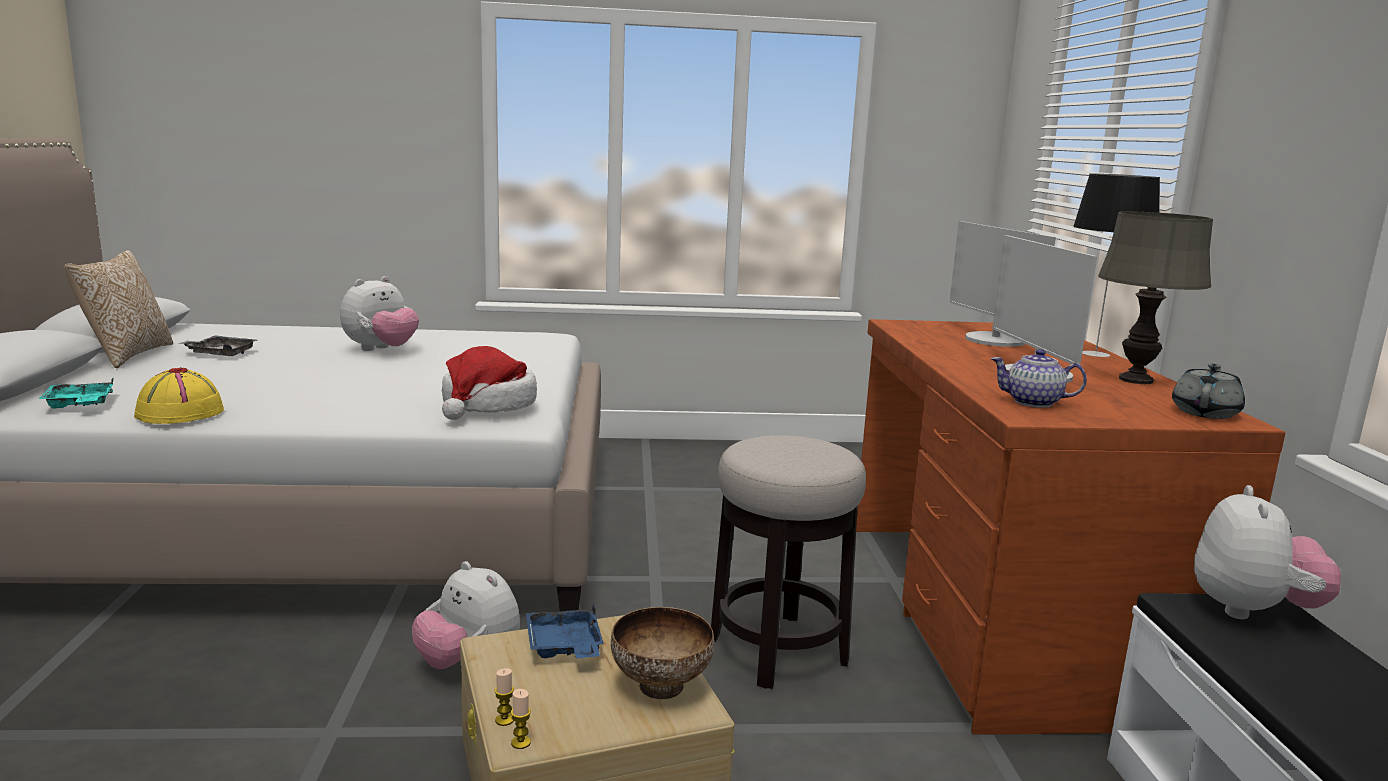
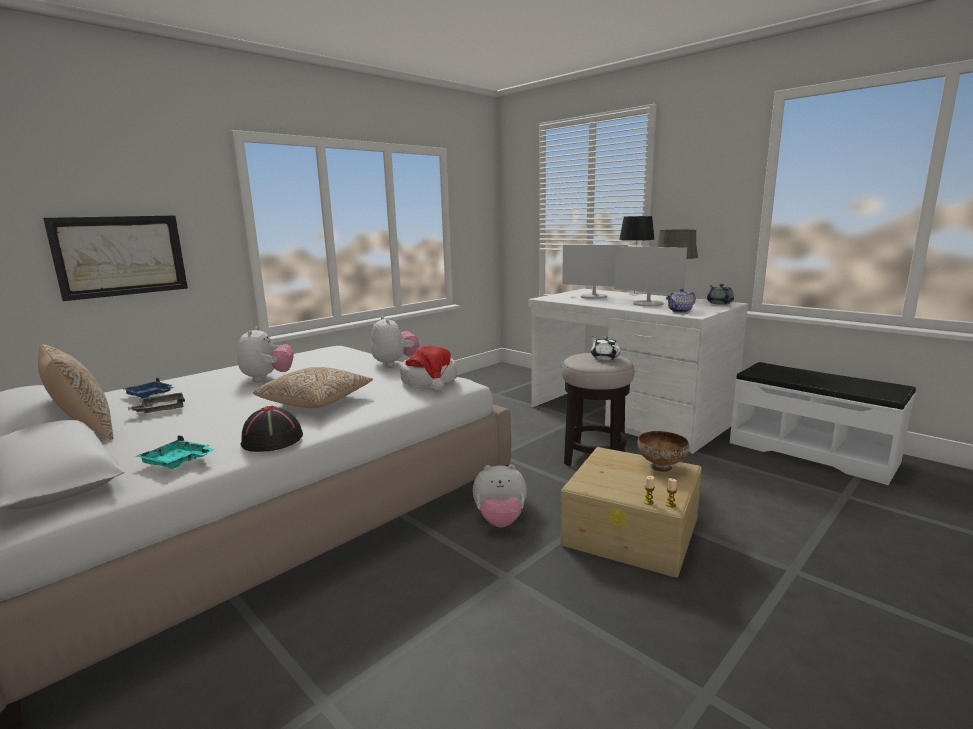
camera: 40 degrees left, 0 degrees up
yellow hat [134,367,224,424] -> black hat [241,406,303,452]
blue tray [526,604,604,658] -> blue tray moved to [123,378,174,398]
brown desk [856,319,1286,735] -> white desk [529,289,748,454]
plush toy [1194,485,1341,619] -> plush toy moved to [371,316,419,366]
none -> picture [43,216,188,301]
none -> pillow [253,367,373,408]
none -> white teapot [591,336,620,360]

